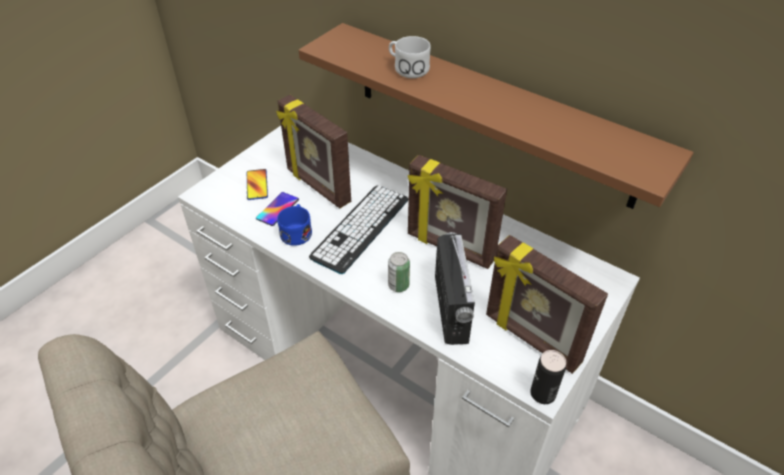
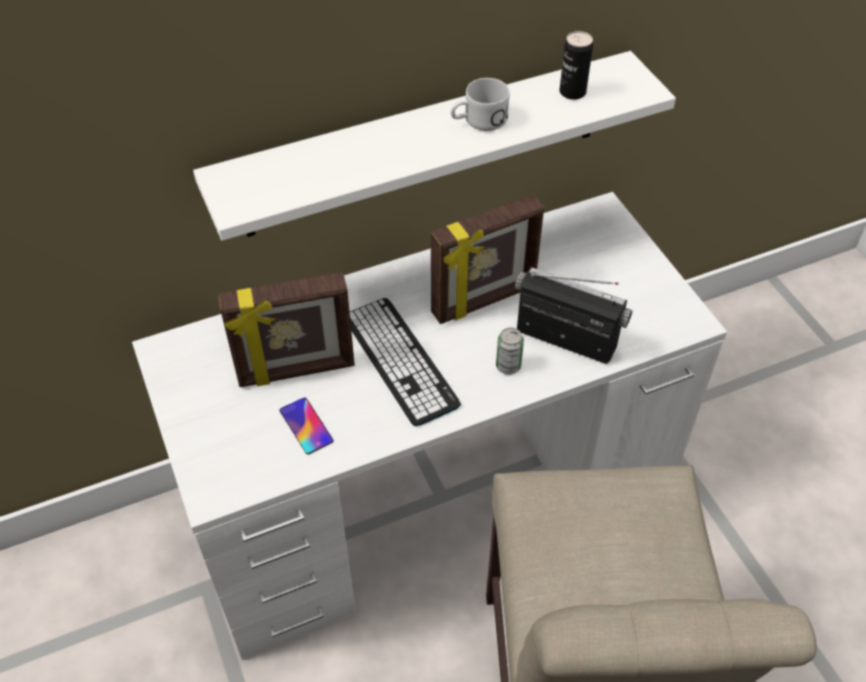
camera: 60 degrees left, 5 degrees up
phone [247,169,268,200] -> none
blue mug [277,204,312,246] -> none
brown shelf [299,23,693,209] -> white shelf [193,51,676,241]
white mug [389,36,431,78] -> white mug moved to [451,78,510,131]
picture frame [486,235,608,374] -> none
can [530,350,566,404] -> can moved to [560,31,593,100]

